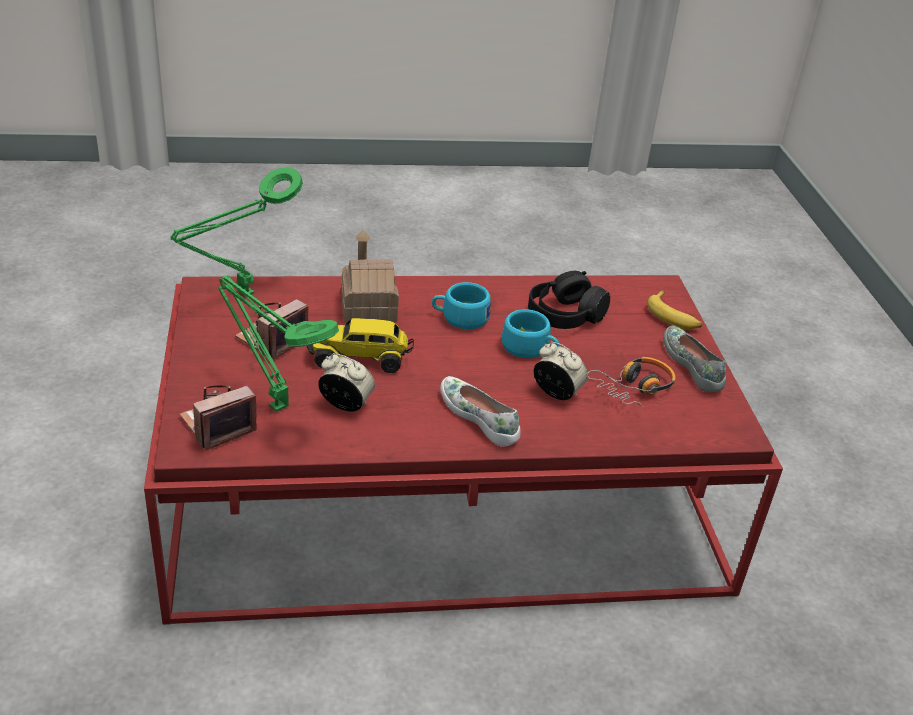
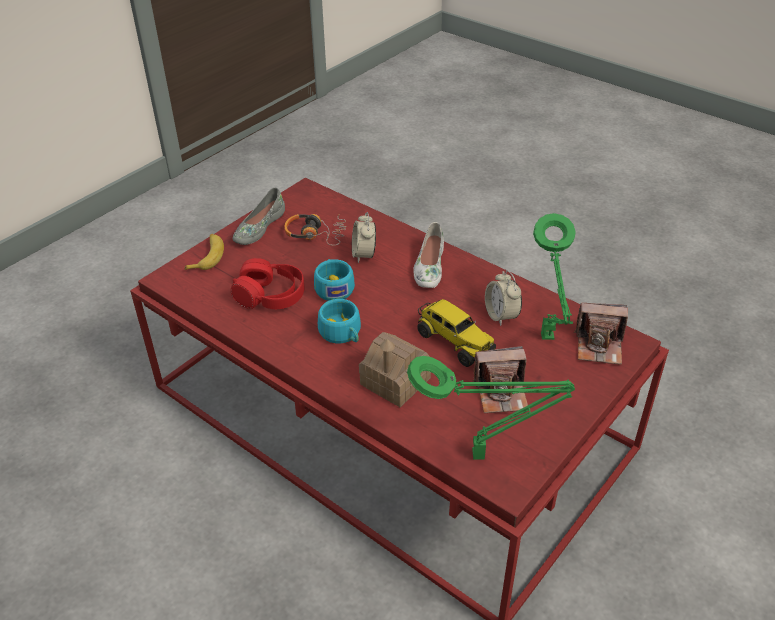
camera: 130 degrees left, 5 degrees up
black headphones [528,271,610,329] -> red headphones [231,258,305,309]

